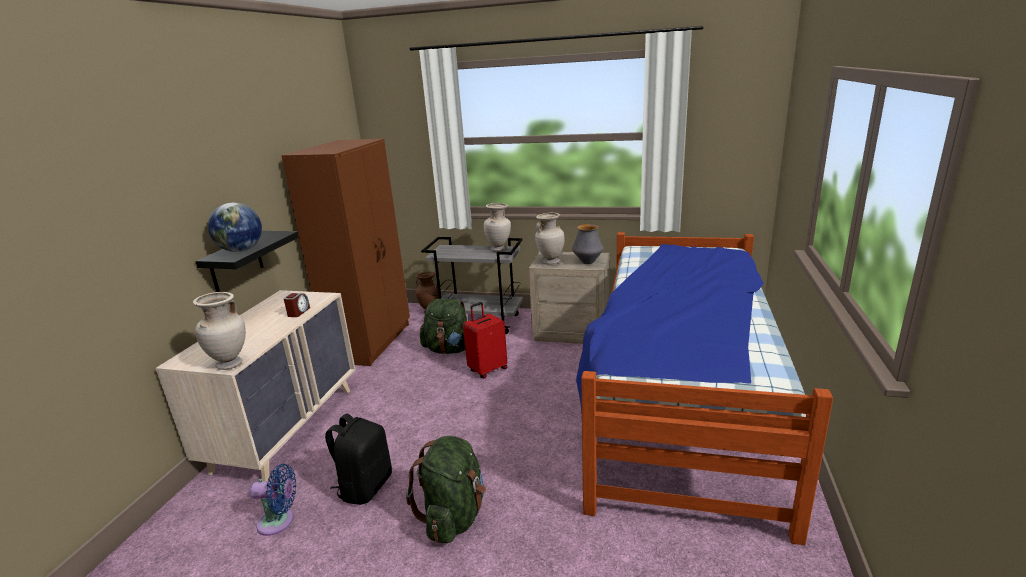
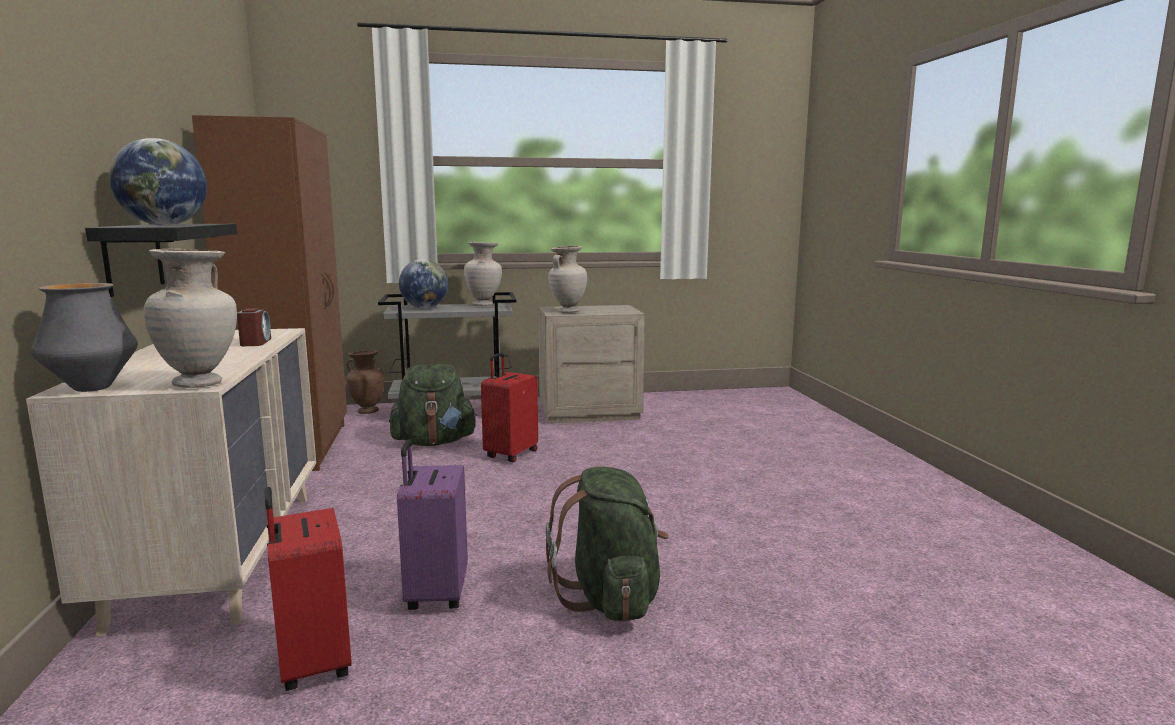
camera: 25 degrees left, 10 degrees down
blue fan [250,464,296,536] -> red suitcase [265,487,352,691]
black backpack [325,414,392,505] -> purple suitcase [397,439,468,610]
vase [572,224,604,264] -> vase moved to [31,283,138,392]
bed [576,232,833,545] -> none
none -> globe [399,259,448,308]

